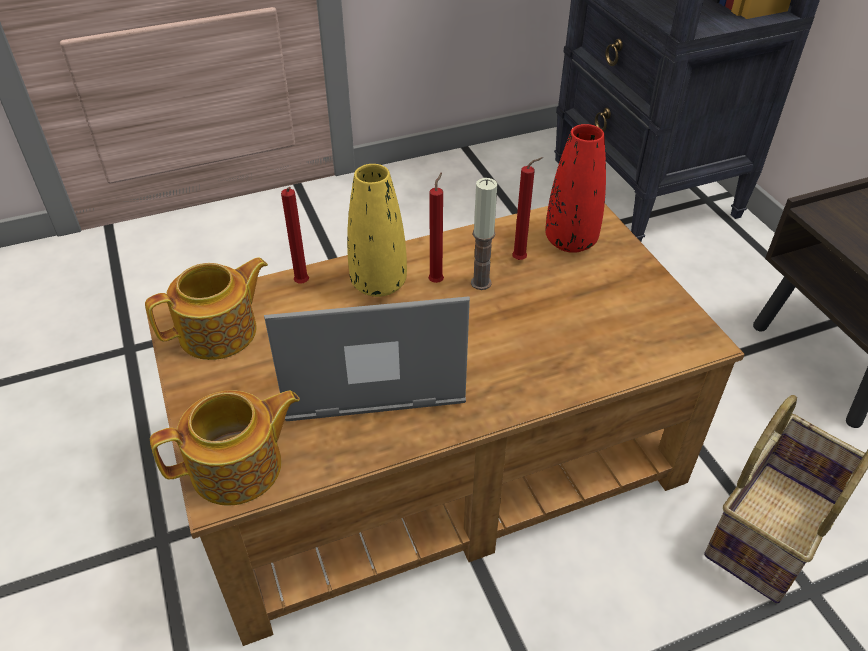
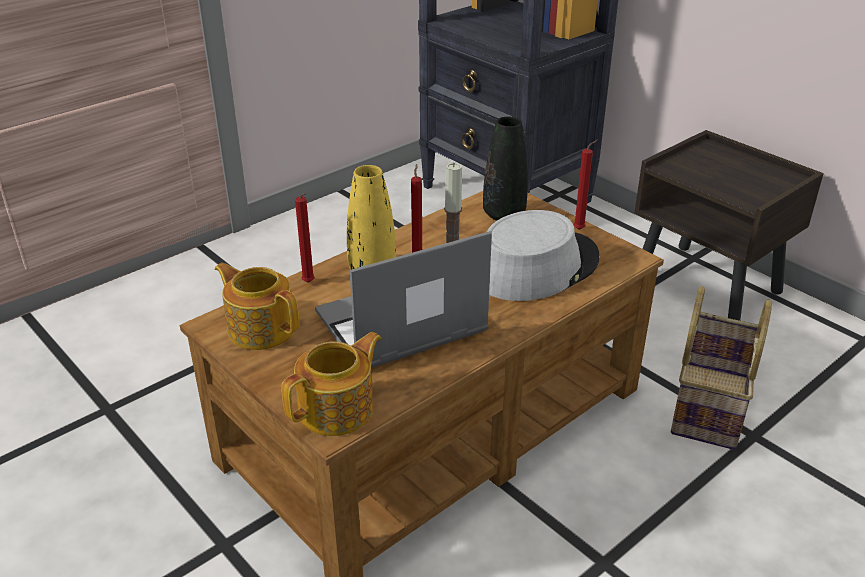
camera: 20 degrees left, 10 degrees down
teapot [145,257,268,360] -> teapot turned 90 degrees counterclockwise [215,263,299,350]
red candle [512,157,543,260] -> red candle moved to [573,139,598,230]
red vase [545,124,606,253] -> black vase [483,116,528,221]
none -> grey hat [487,210,599,301]

